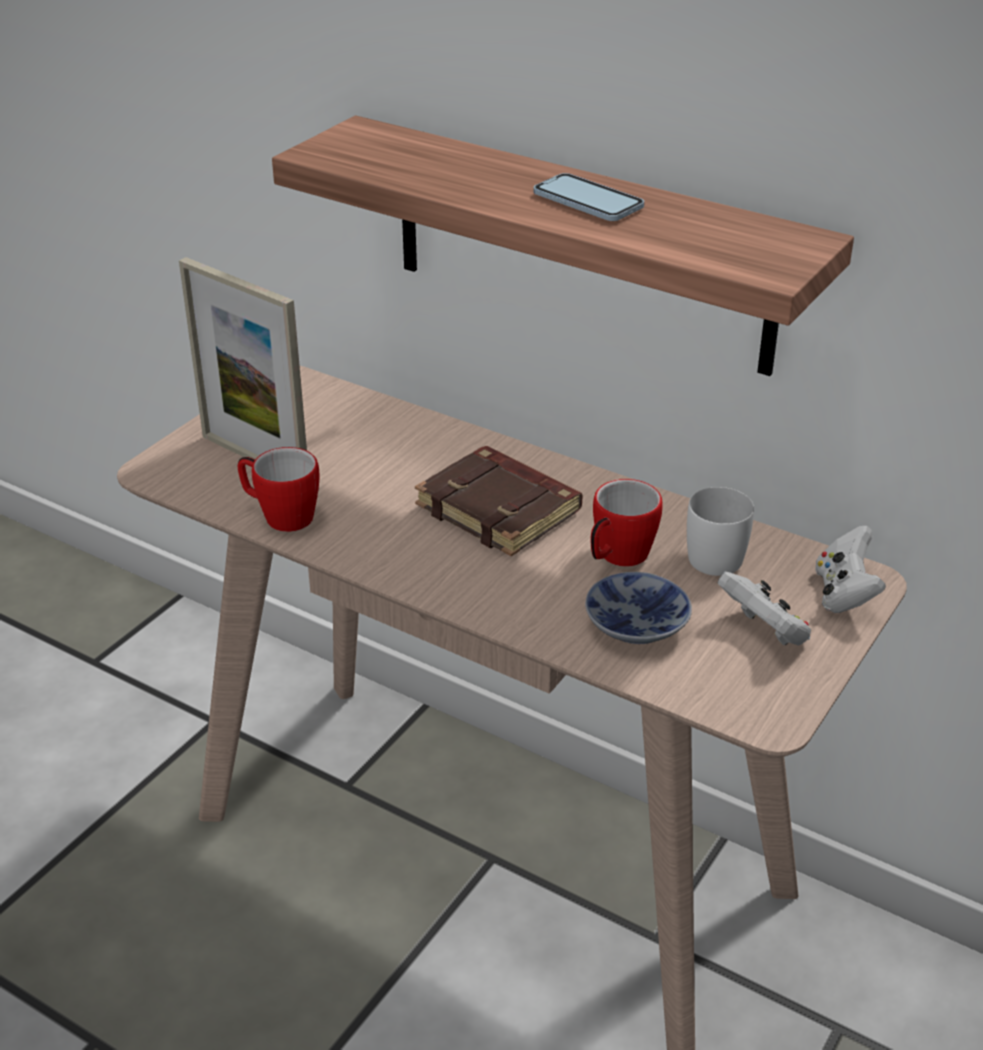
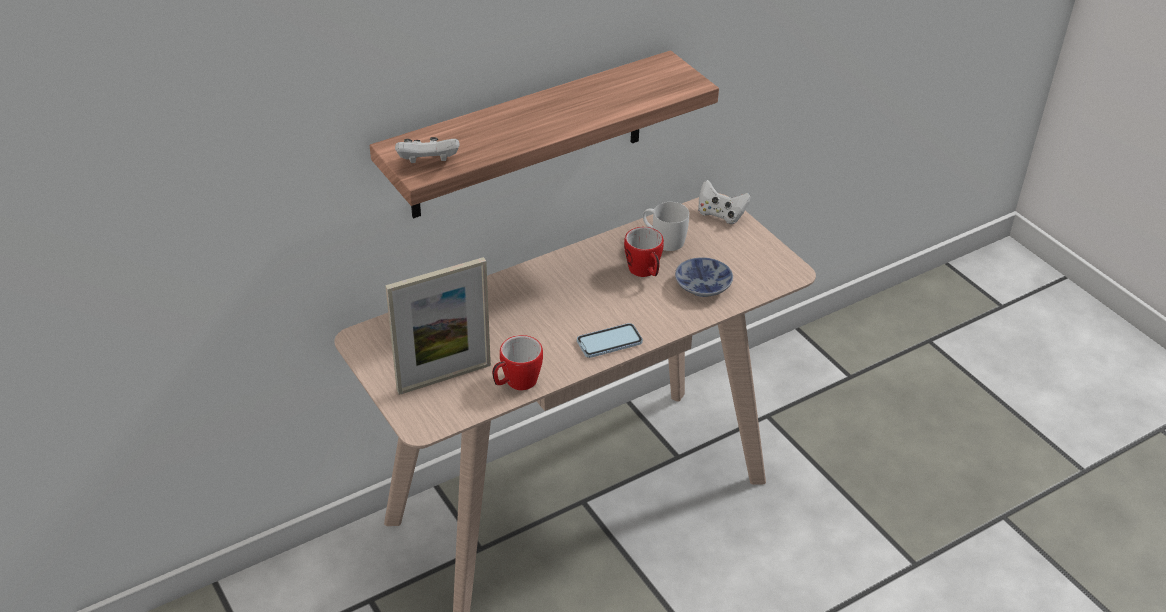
camera: 65 degrees left, 5 degrees up
brown book [415,446,583,556] -> none
phone [534,173,644,221] -> phone moved to [577,323,643,358]
white game controller [718,571,811,646] -> white game controller moved to [395,137,460,163]

